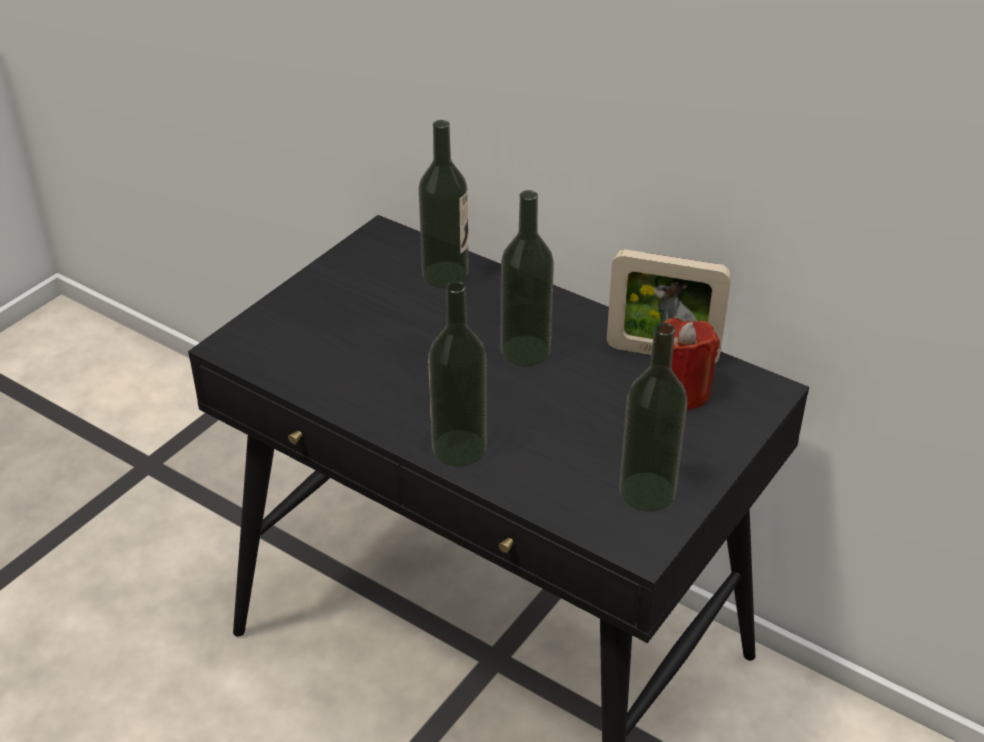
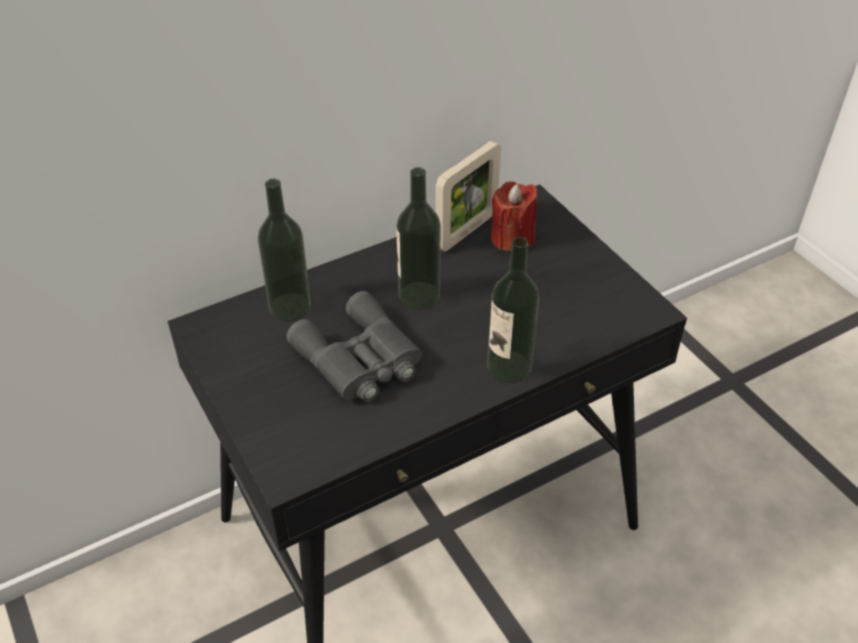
camera: 65 degrees left, 5 degrees up
bottle [619,323,687,512] -> none
none -> grey binoculars [286,291,422,402]

